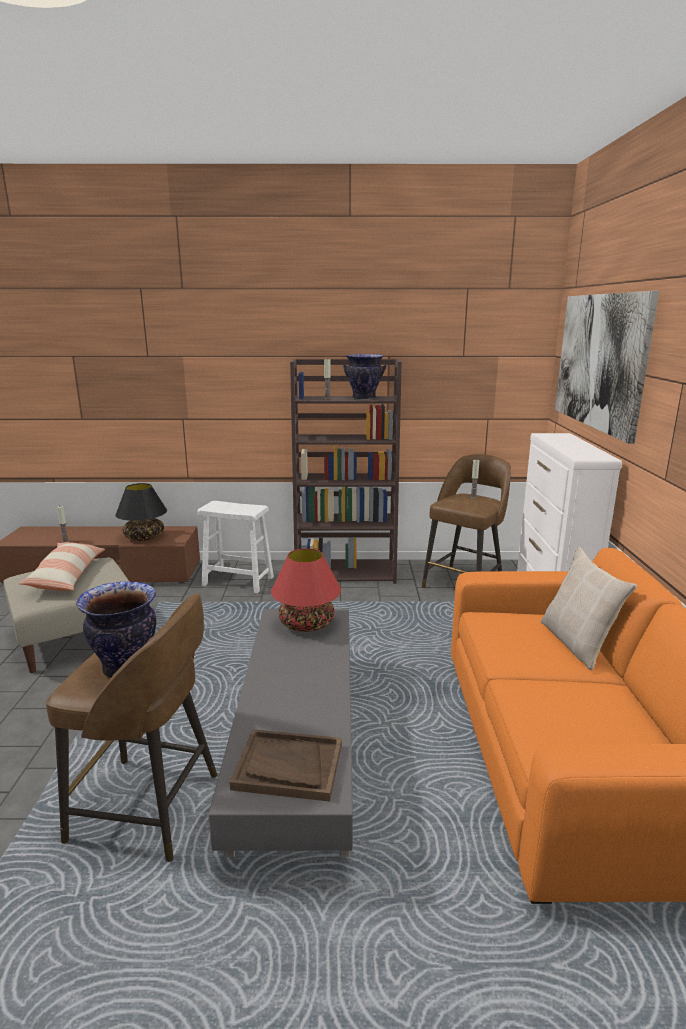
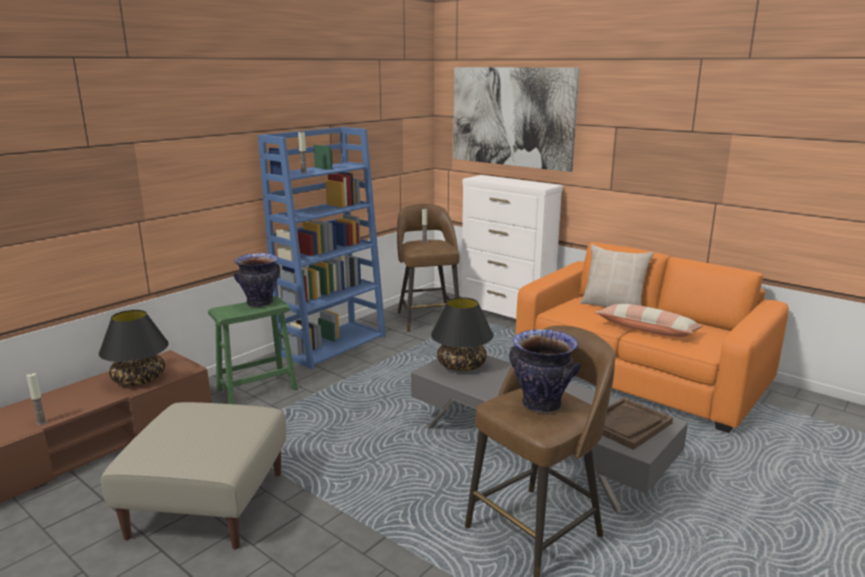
camera: 50 degrees left, 0 degrees up
pillow [19,542,105,591] -> pillow moved to [595,304,703,337]
white stool [197,501,274,594] -> green stool [208,296,298,404]
red table lamp [271,548,341,632] -> black table lamp [431,297,494,371]
brown bookcase [290,359,402,584] -> blue bookcase [258,127,386,369]
vase [343,354,387,400] -> vase moved to [234,253,280,307]

